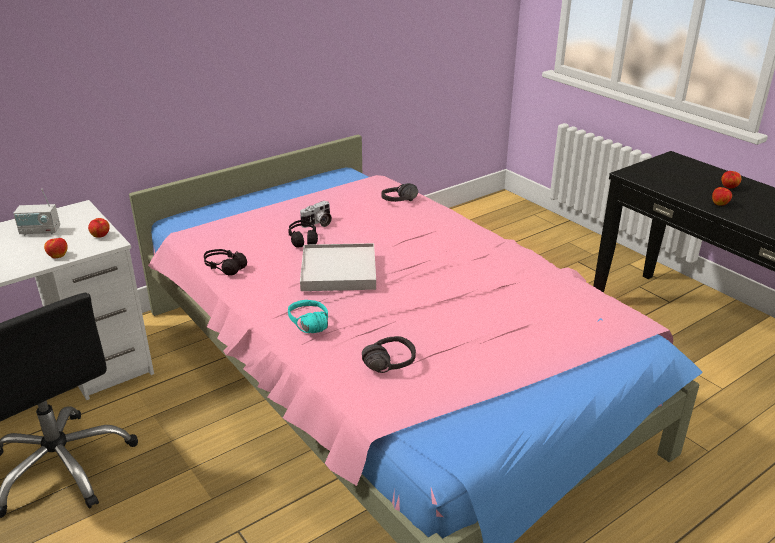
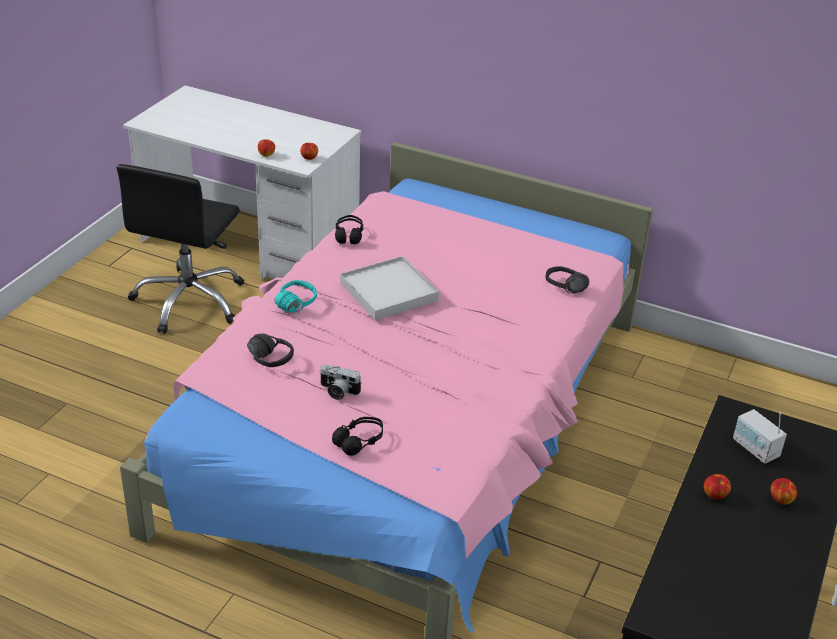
camera: 60 degrees right, 5 degrees up
radio [13,189,60,235] -> radio moved to [733,409,787,464]
black headphones [288,220,318,247] -> black headphones moved to [332,417,383,456]
camera [300,201,332,228] -> camera moved to [320,364,362,400]

